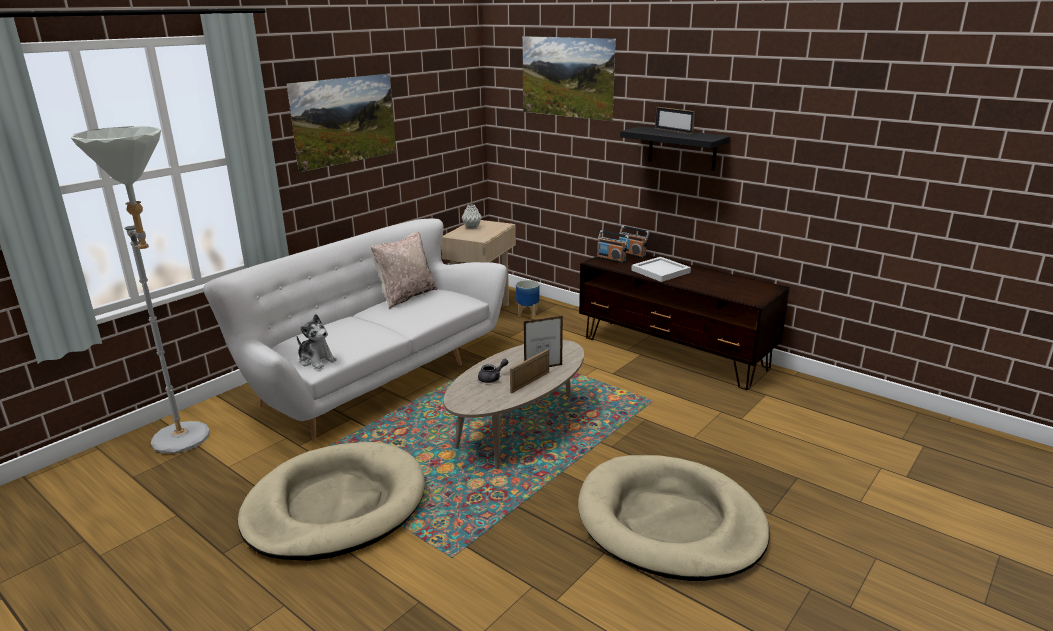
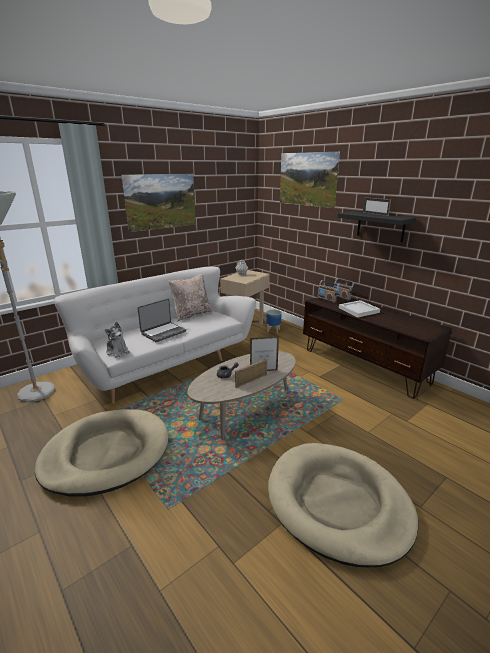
camera: 10 degrees right, 0 degrees up
none -> laptop [138,299,186,342]

